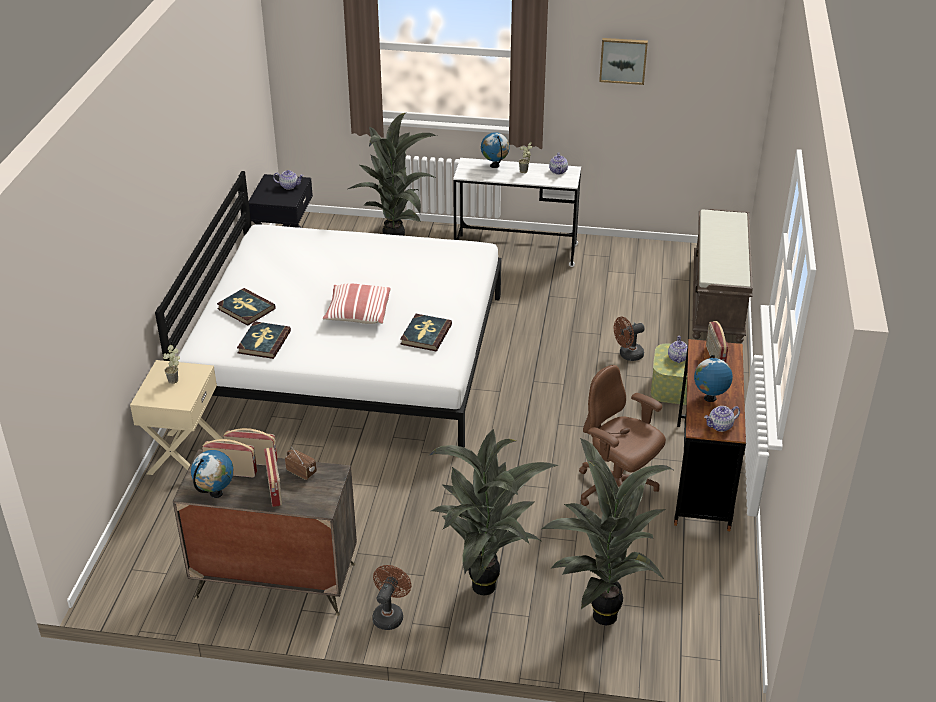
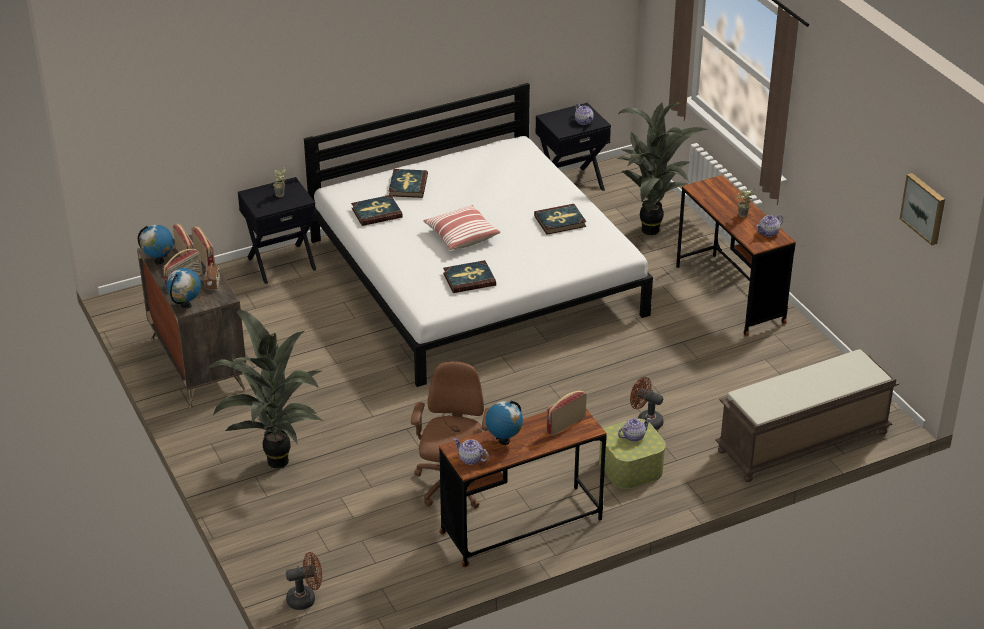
camera: 55 degrees right, 0 degrees up
beige nightstand [130,360,223,475] -> black nightstand [238,177,316,284]
brown fan [372,565,411,630] -> brown fan moved to [286,552,322,610]
white desk [453,158,581,267] -> brown desk [676,175,796,336]
globe [481,132,510,168] -> globe moved to [166,268,201,309]
potted plant [542,438,675,625] -> none
picture [599,38,648,85] -> picture moved to [900,173,945,245]
none -> book [534,204,587,235]

